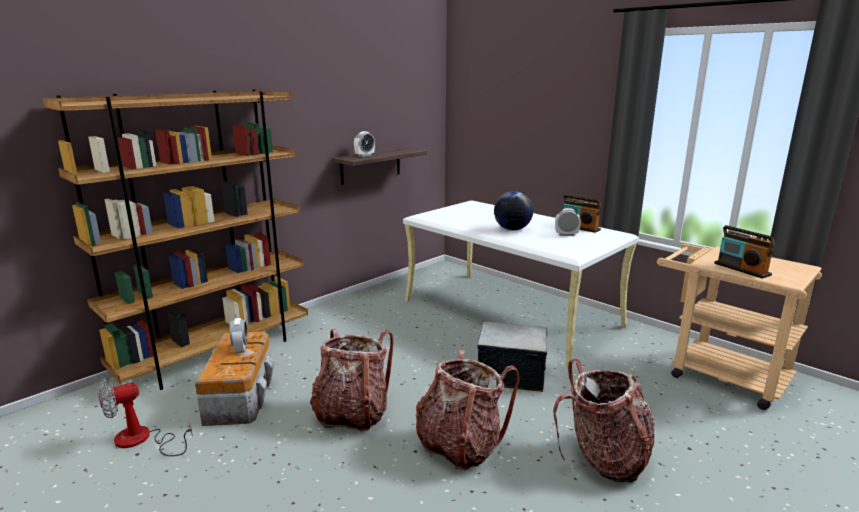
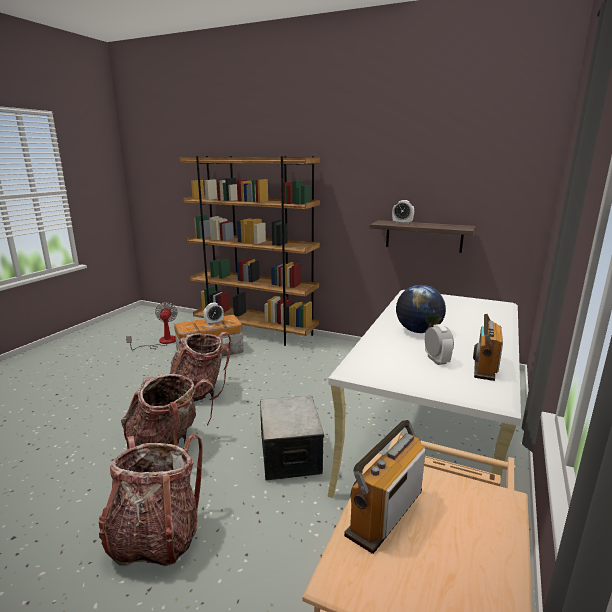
camera: 70 degrees right, 0 degrees up
fan [98,378,193,456] -> fan turned 45 degrees clockwise [126,302,178,350]

